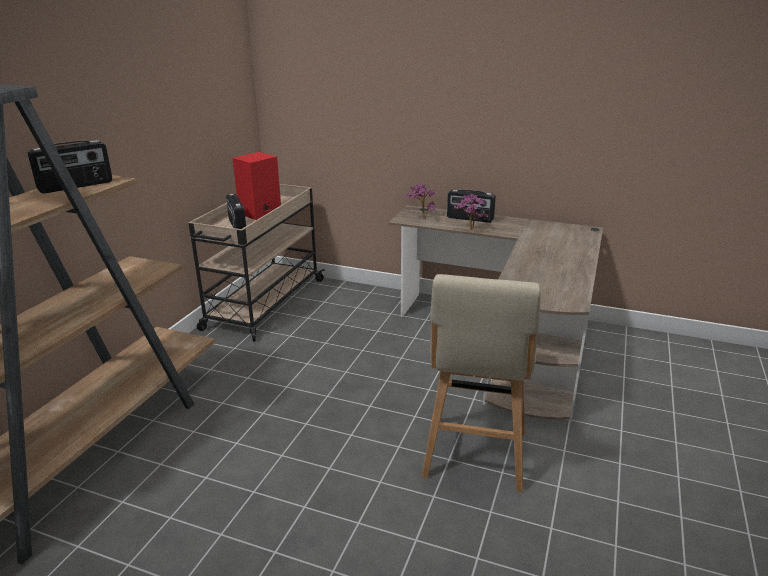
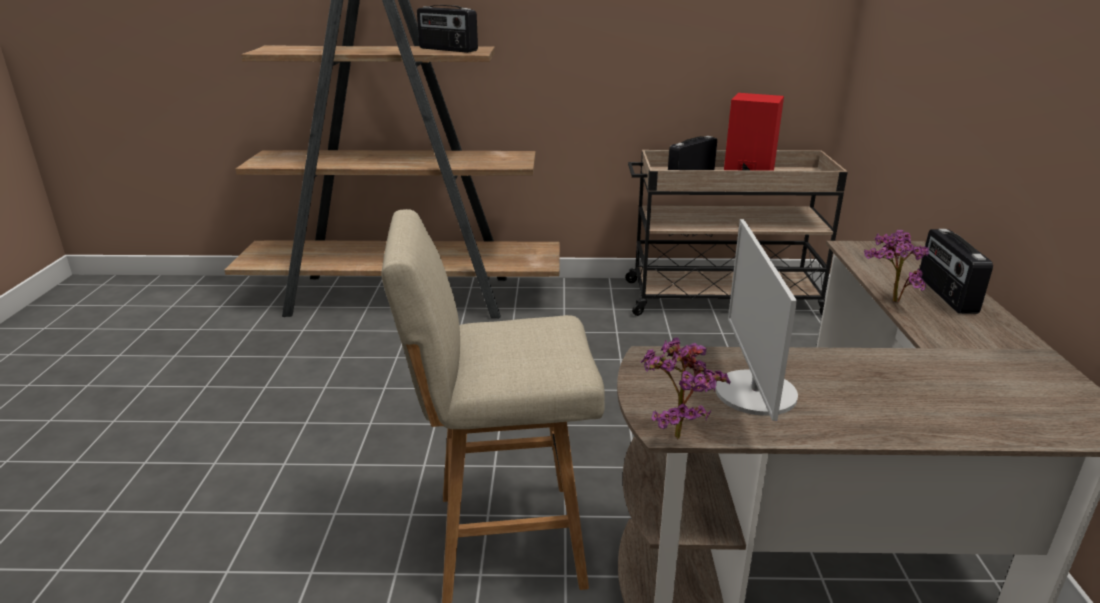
camera: 70 degrees right, 0 degrees up
potted plant [406,183,435,219] -> potted plant moved to [640,337,731,440]
none -> monitor [715,219,798,421]

